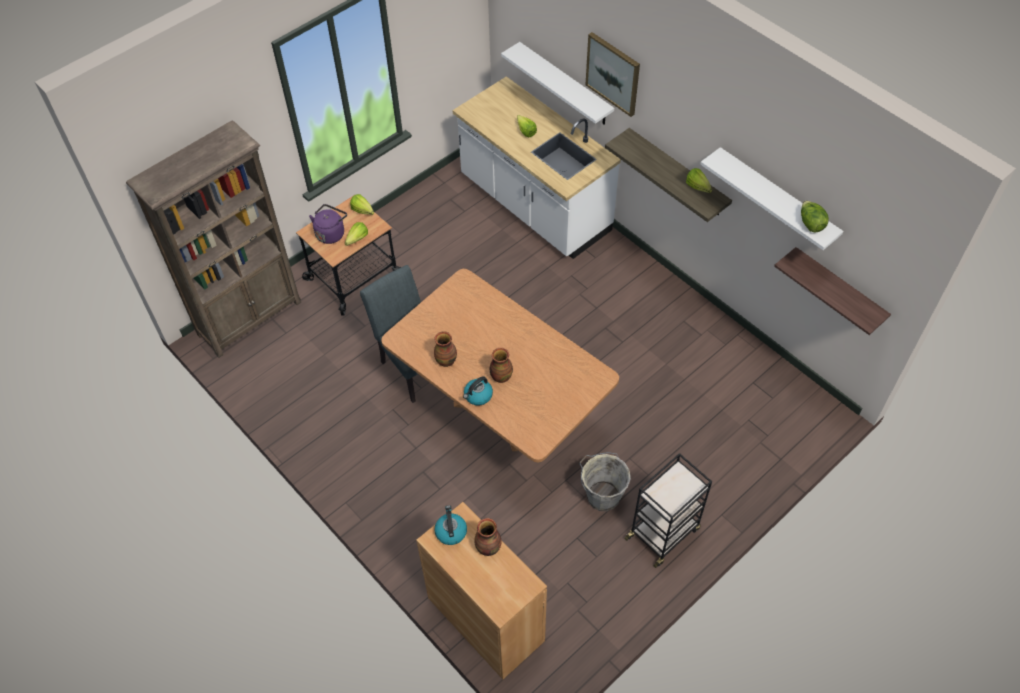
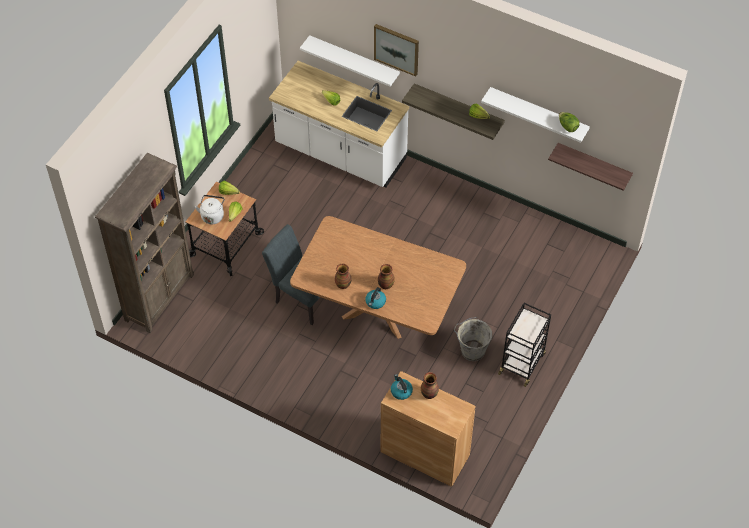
camera: 20 degrees left, 0 degrees up
purple kettle [309,204,347,244] -> white kettle [195,195,225,224]

